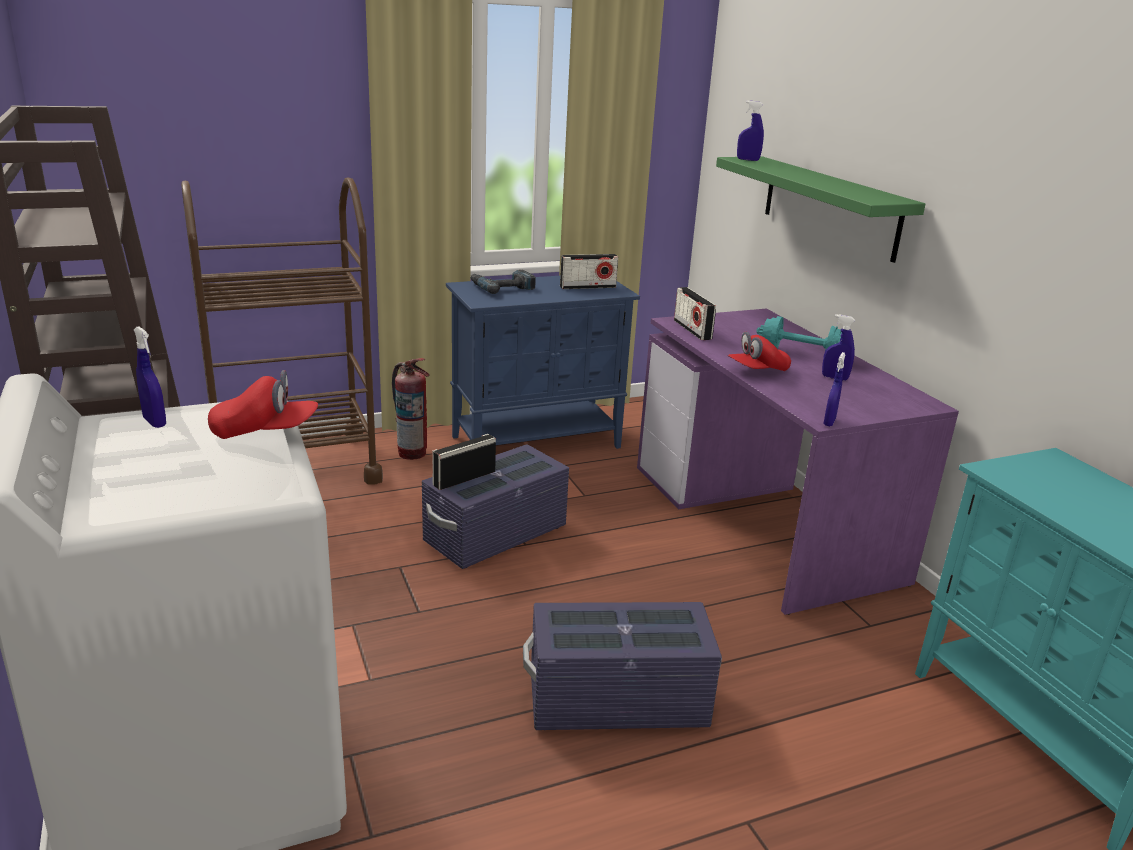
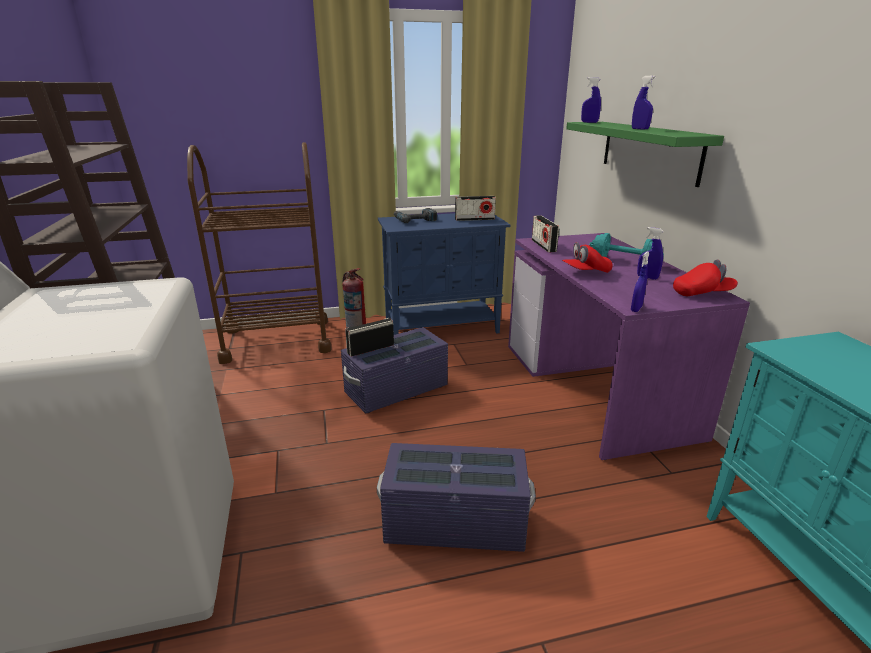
camera: 10 degrees right, 0 degrees up
blue spray bottle [134,326,166,428] -> blue spray bottle moved to [632,75,656,130]
red cap [208,370,318,439] -> red cap moved to [673,259,738,296]

